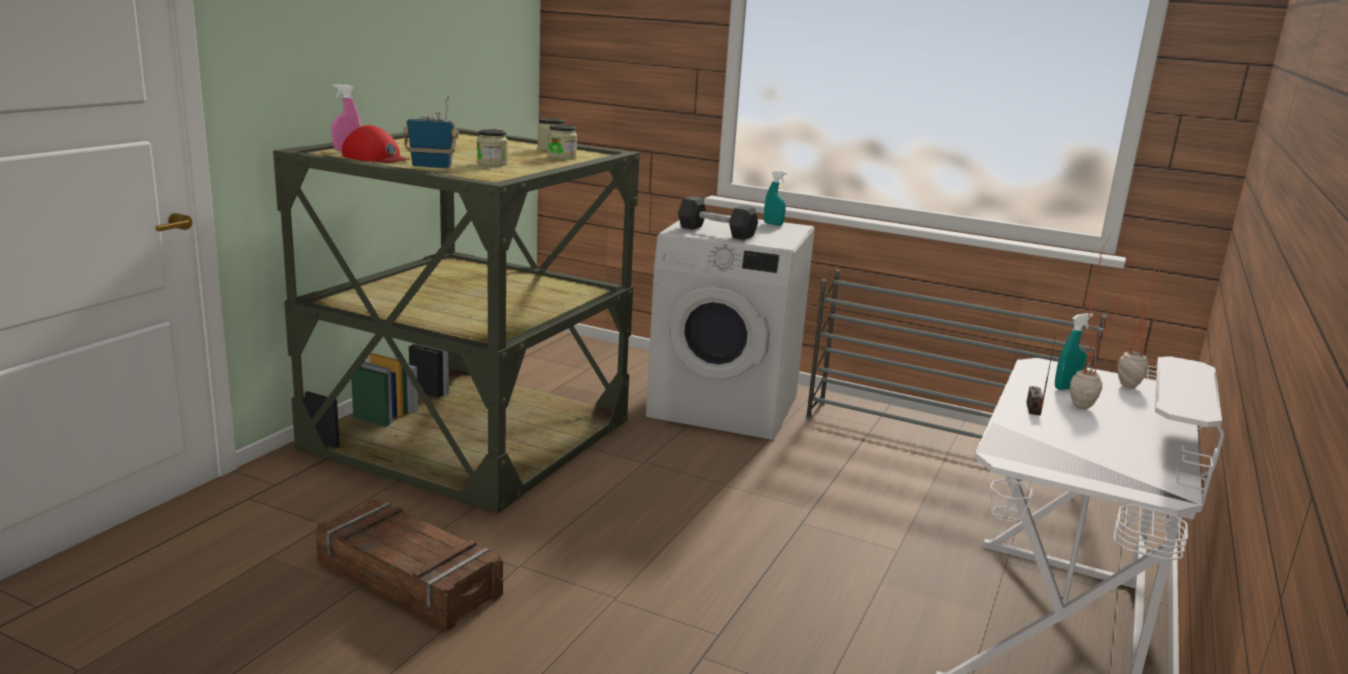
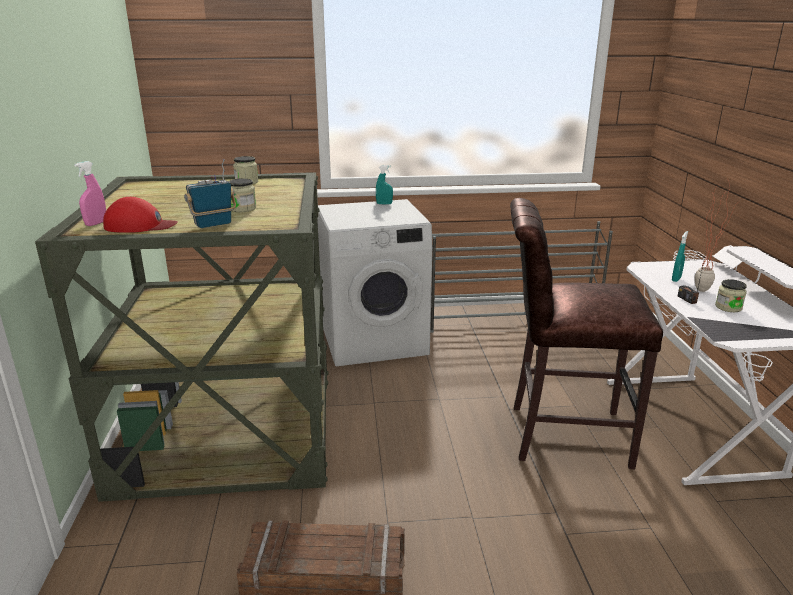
camera: 30 degrees left, 5 degrees up
jar [548,125,577,159] -> jar moved to [715,279,747,312]
black dumbbell [678,196,758,240] -> none
potted plant [1118,218,1169,389] -> none
none -> brown stool [510,198,663,469]

